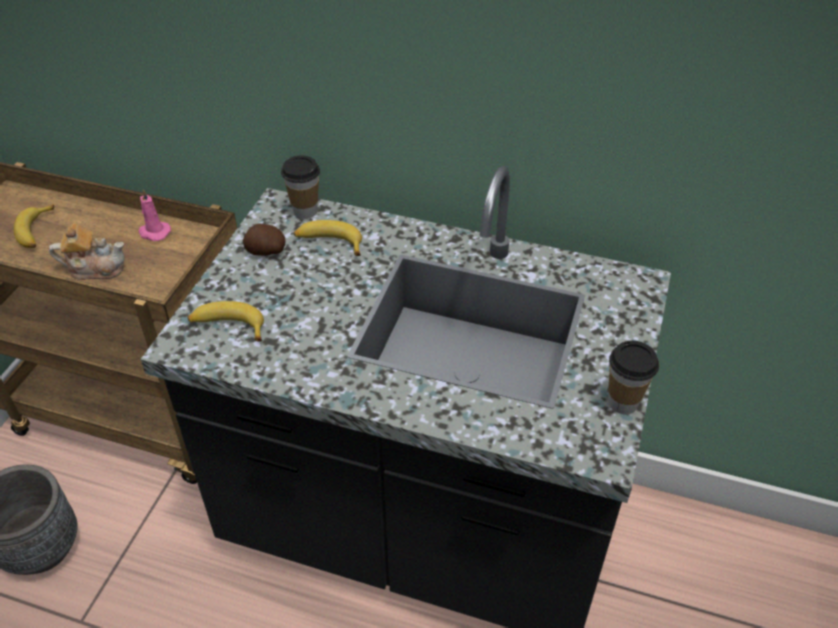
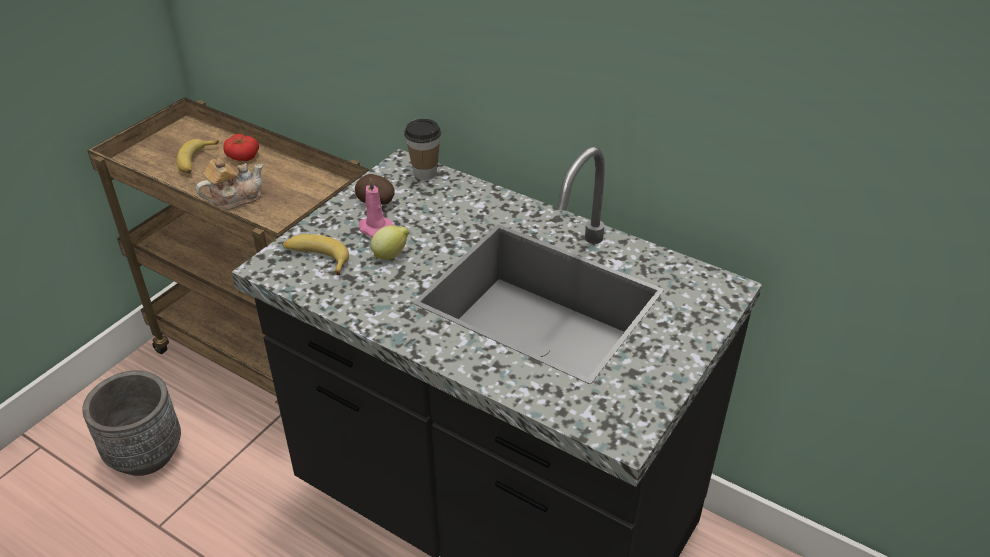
camera: 15 degrees right, 5 degrees down
teapot [49,224,125,280] -> teapot turned 45 degrees counterclockwise [196,158,263,210]
pink candle [139,189,171,241] -> pink candle moved to [359,177,393,237]
banana [294,220,362,256] -> none
cup [608,341,659,414] -> none
none -> tomato [223,134,259,161]
none -> lemon [370,225,410,260]

